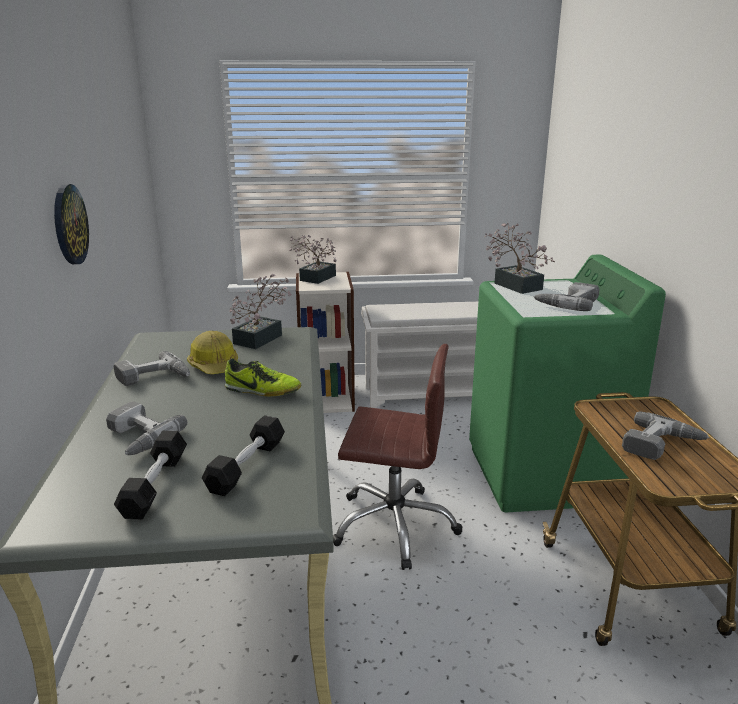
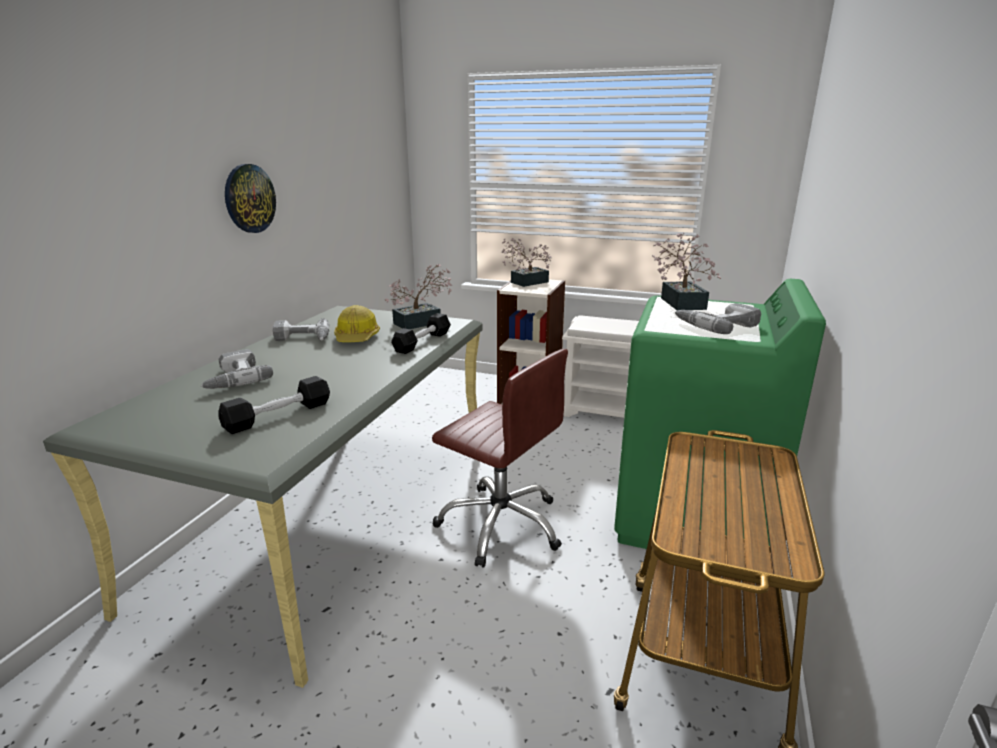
camera: 25 degrees right, 0 degrees up
black dumbbell [114,431,187,519] -> black dumbbell moved to [391,313,451,354]
shoe [225,358,301,396] -> none
power drill [622,412,710,460] -> none

